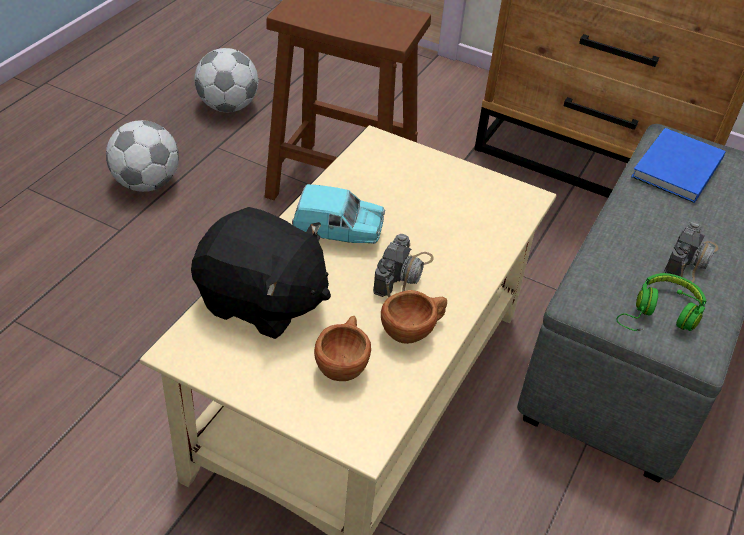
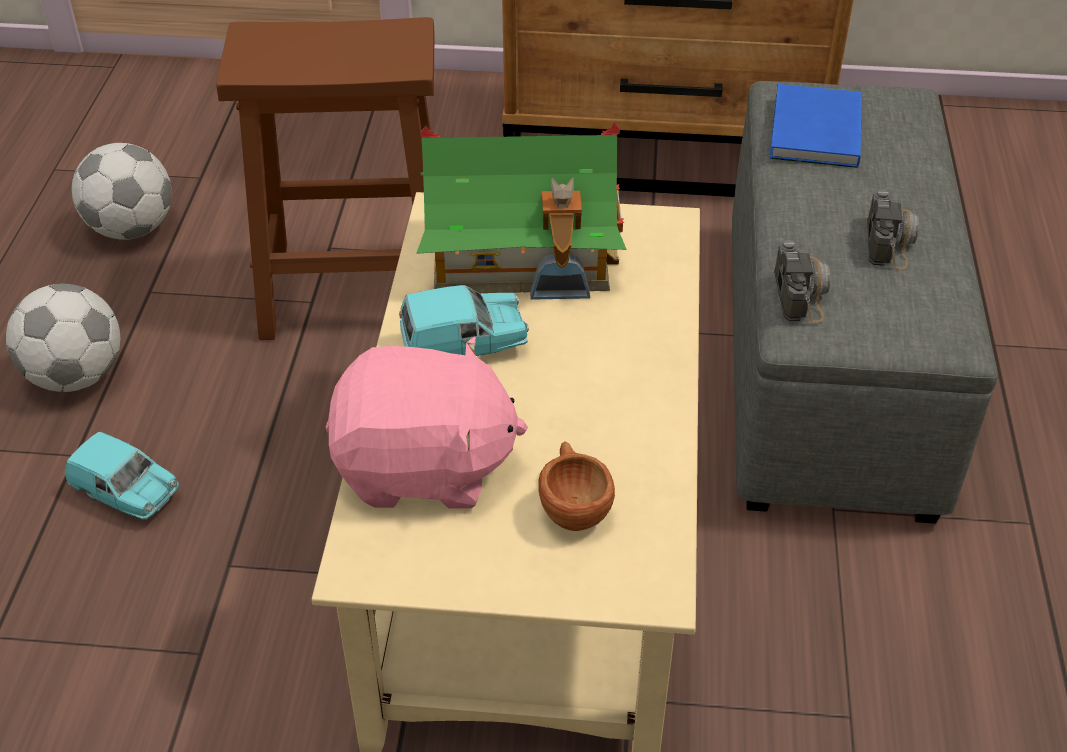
camera: 20 degrees left, 0 degrees up
black plush toy [191,207,331,339] -> pink plush toy [326,336,528,509]
camera [373,234,434,298] -> camera moved to [774,240,830,323]
brown cup [381,290,447,344] -> none
green headphones [616,273,706,331] -> none
none -> turquoise toy car [65,432,179,520]
none -> toy house [417,122,627,300]

